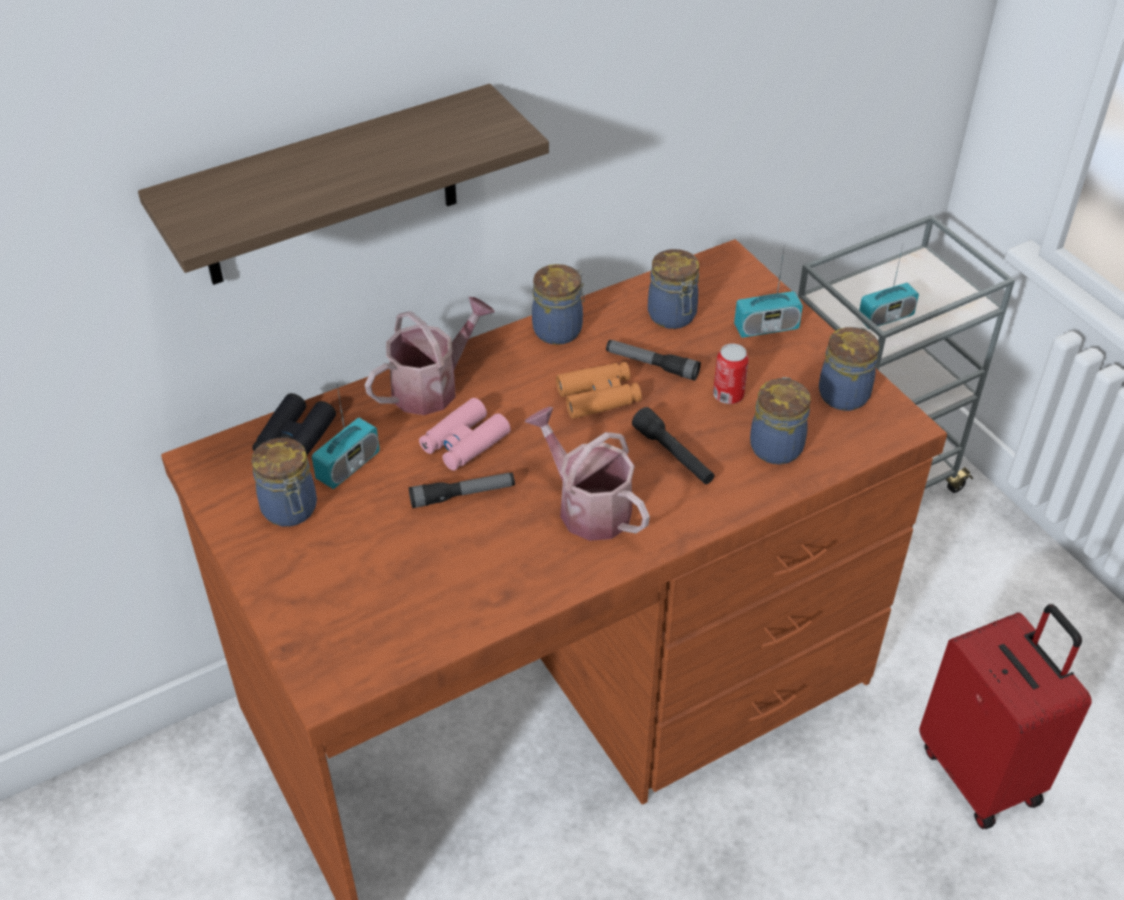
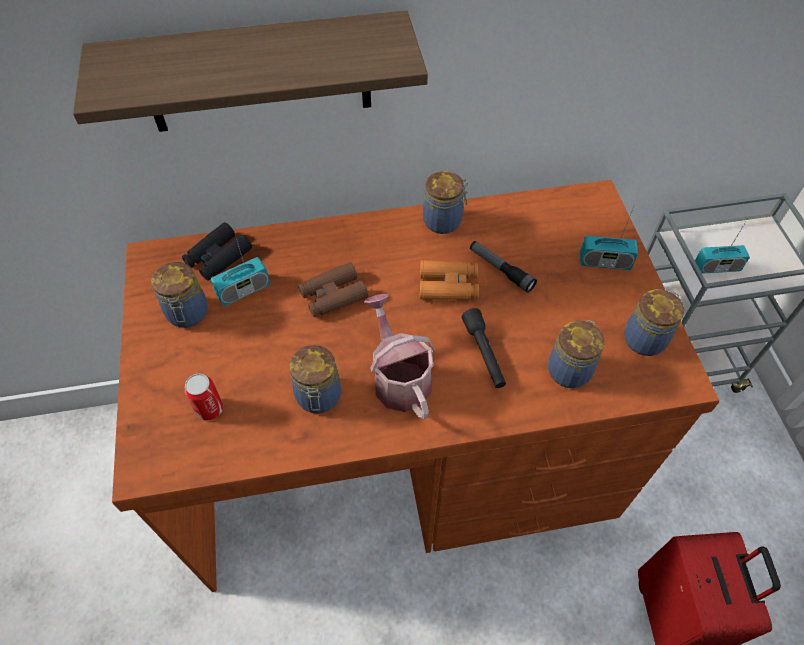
camera: 20 degrees right, 10 degrees up
watering can [364,297,495,415] -> none
flashlight [409,473,515,508] -> none
pink binoculars [419,398,511,471] -> brown binoculars [298,262,369,317]
jar [648,249,699,329] -> jar moved to [289,345,341,414]
can [713,344,749,404] -> can moved to [184,374,223,421]

